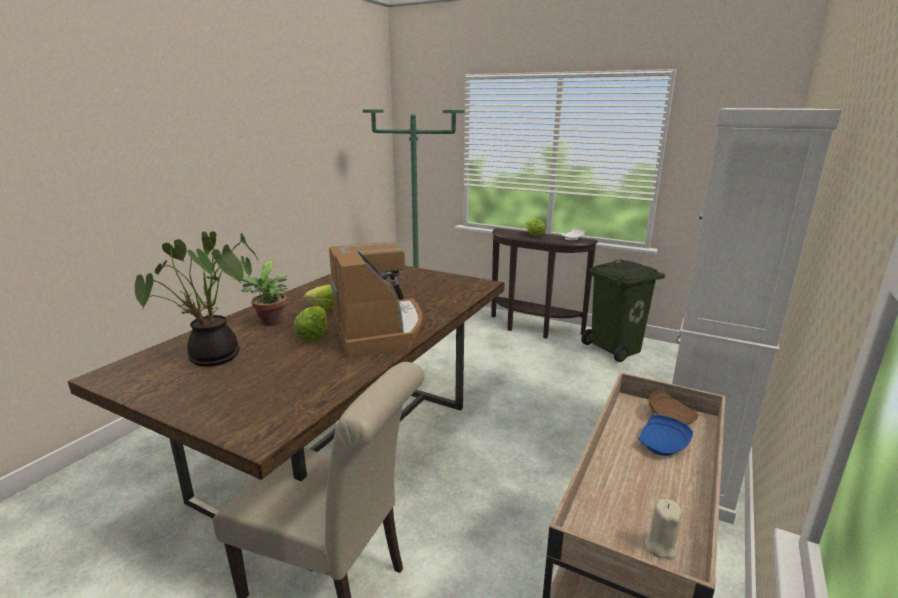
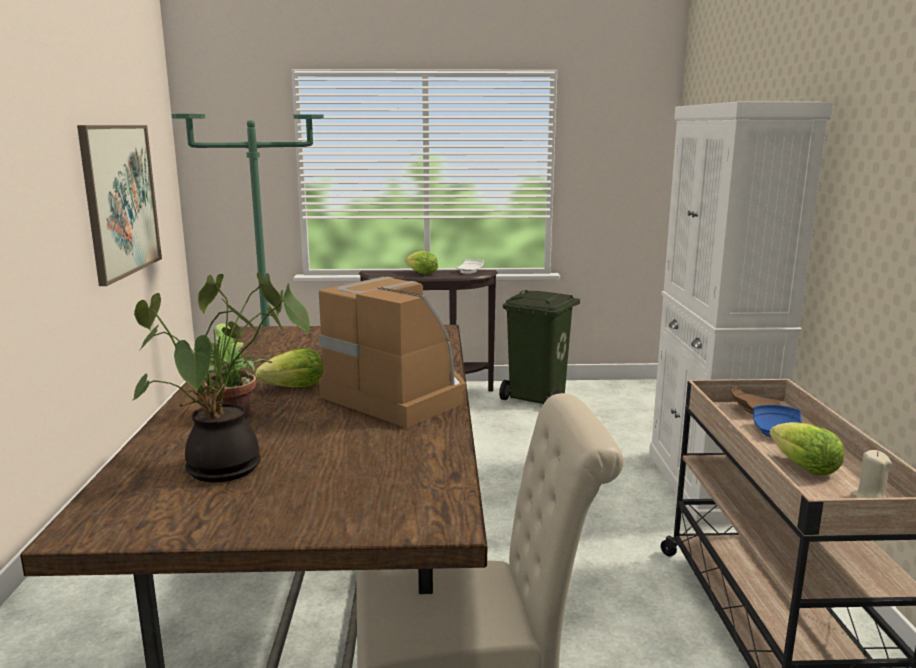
camera: 30 degrees left, 5 degrees down
lettuce [294,306,328,341] -> lettuce moved to [769,422,844,475]
none -> picture [77,125,162,286]

